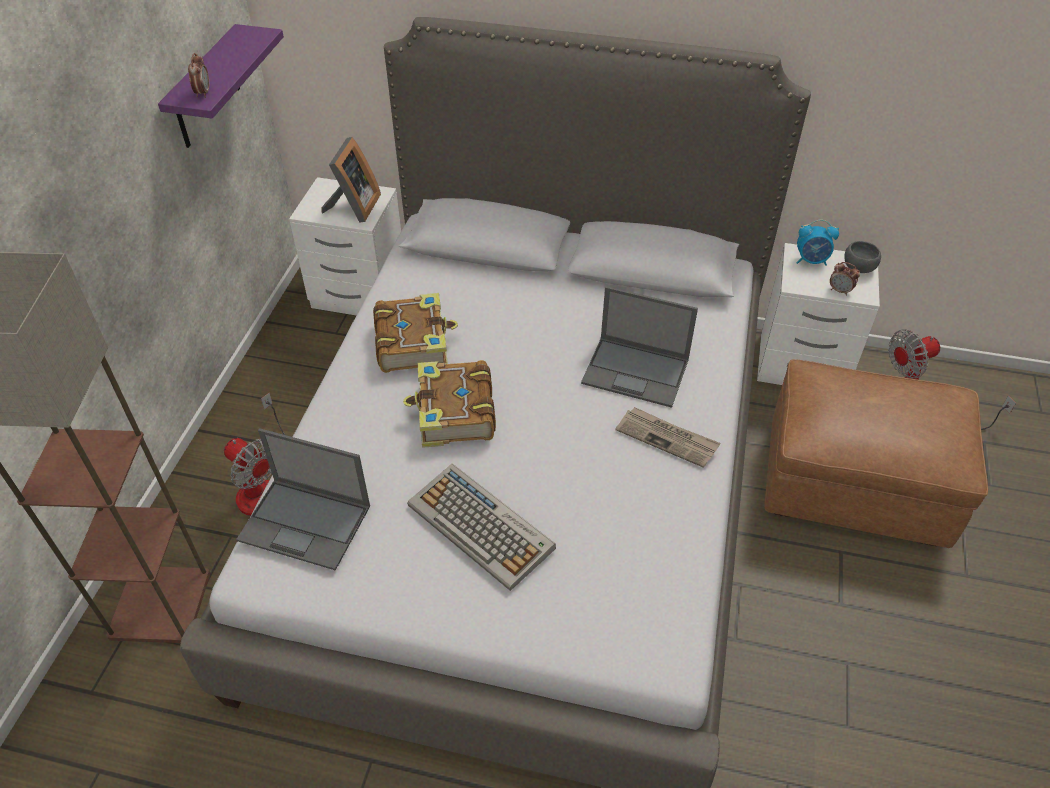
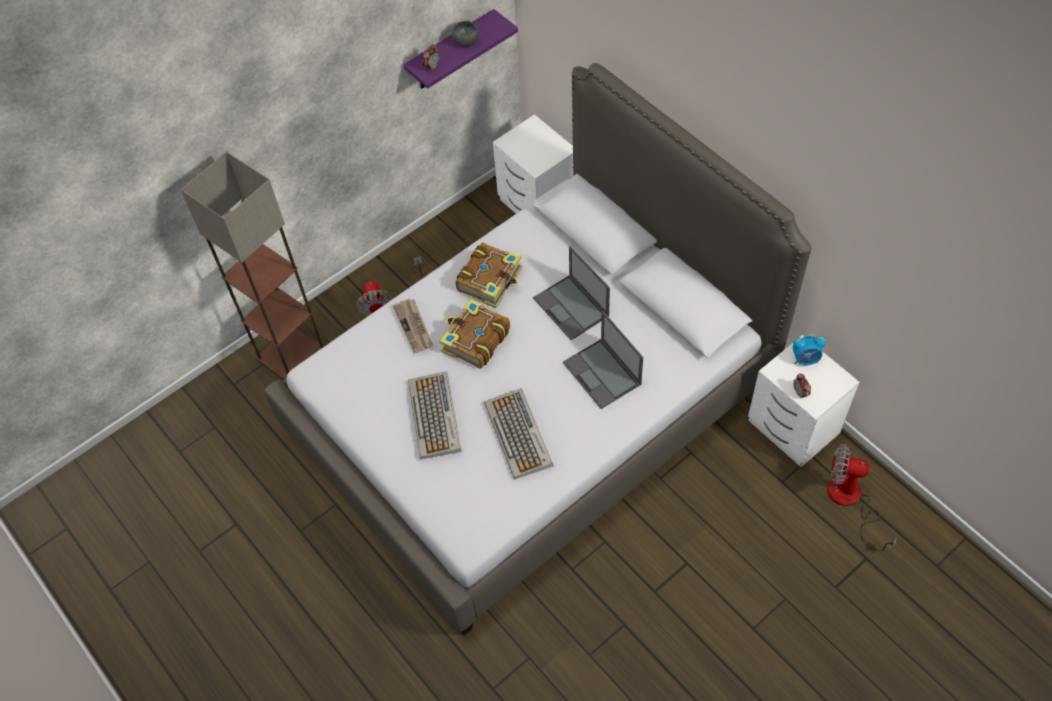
camera: 40 degrees right, 10 degrees up
laptop [236,428,370,571] -> laptop moved to [533,246,610,340]
picture frame [321,137,381,223] -> none
newspaper [616,407,720,468] -> newspaper moved to [392,299,433,353]
brown ottoman [764,359,988,548] -> none
alarm clock [797,220,839,266] -> alarm clock turned 45 degrees counterclockwise [793,334,826,365]
grey bowl [844,241,881,273] -> grey bowl moved to [452,21,479,47]
none -> keyboard [484,388,553,479]

